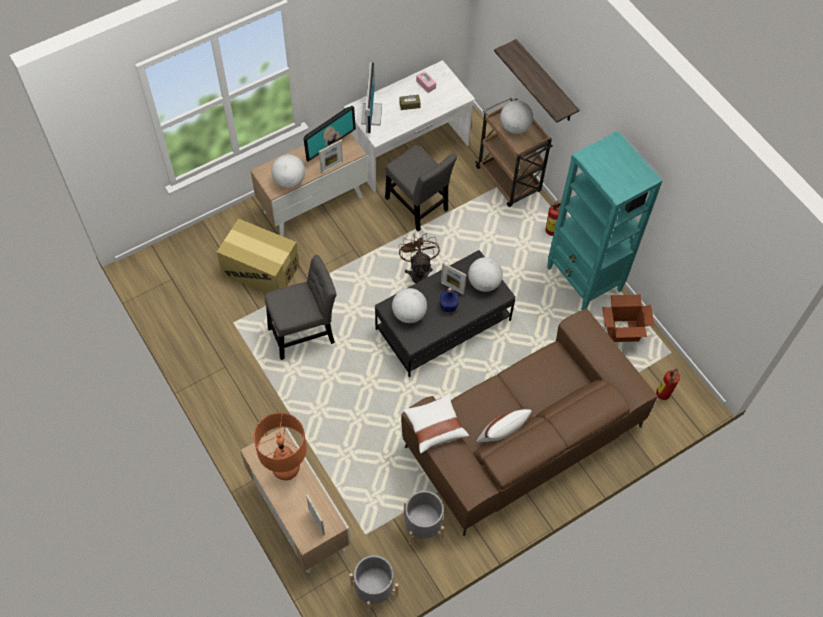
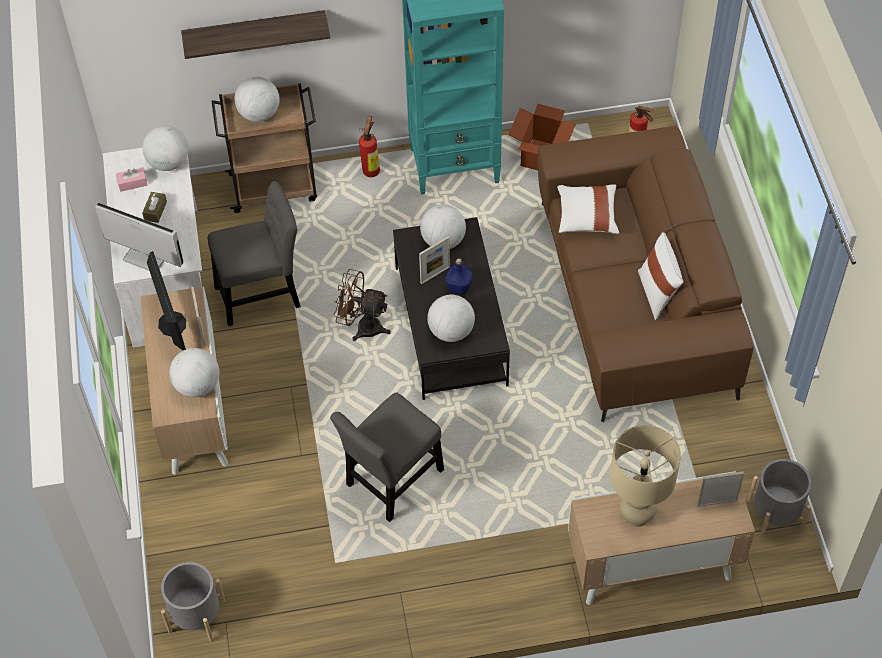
camera: 65 degrees left, 5 degrees down
cardboard box [217,218,300,293] -> none
orange table lamp [253,413,307,480] -> beige table lamp [610,425,681,527]
grey chair [264,255,337,360] -> grey chair turned 135 degrees counterclockwise [330,392,444,522]
white pillow [403,393,469,454] -> white pillow moved to [557,185,619,234]
grey planter [404,491,444,545] -> grey planter moved to [161,562,225,641]
none -> globe [142,125,188,171]

